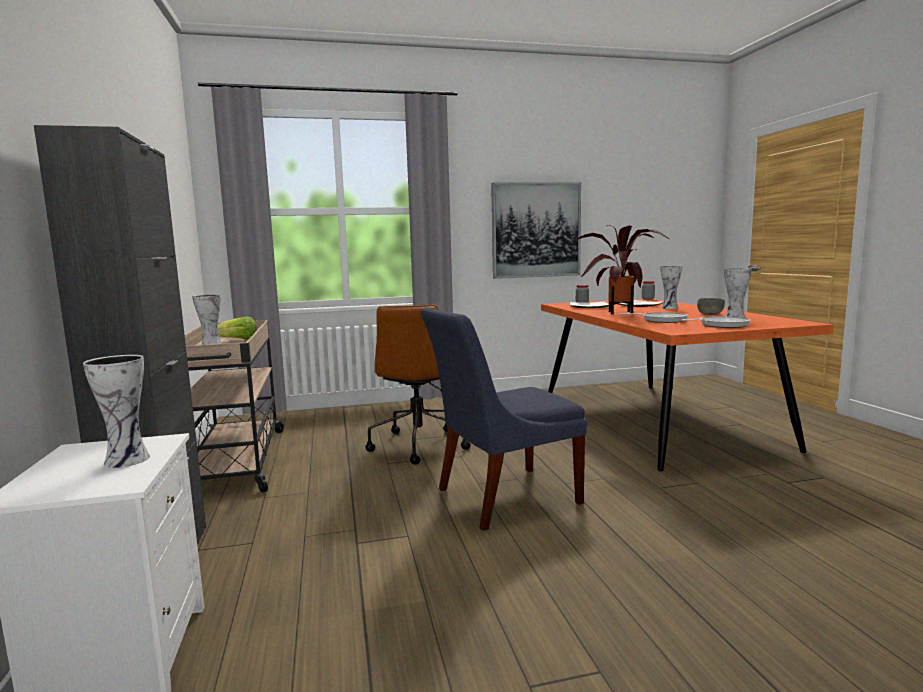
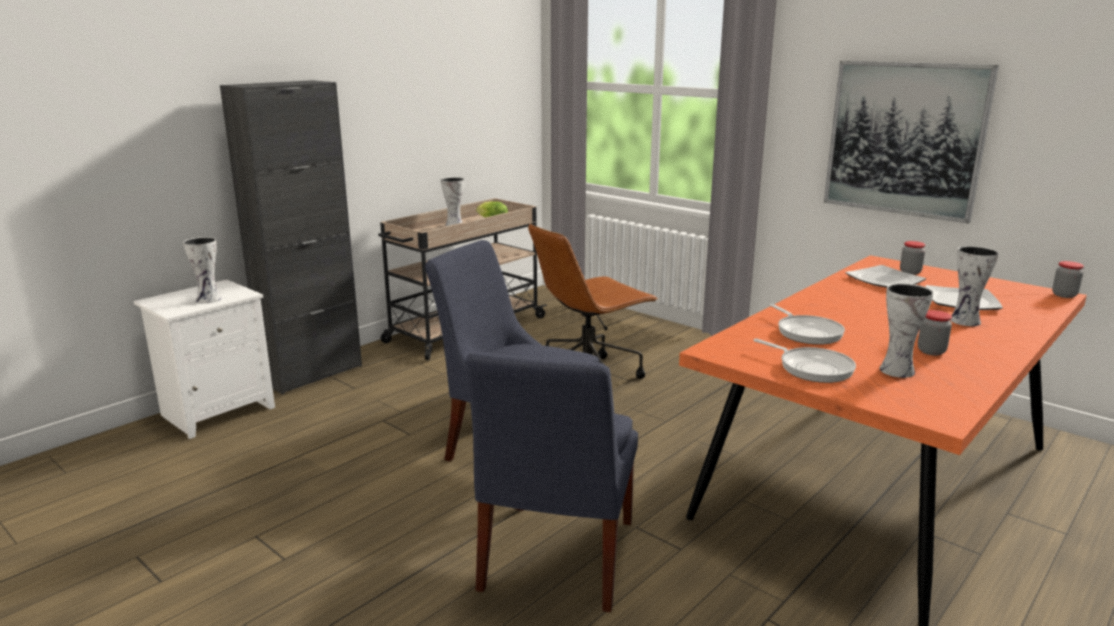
camera: 55 degrees right, 10 degrees up
potted plant [573,225,669,314] -> none
grey bowl [697,298,725,315] -> jar [918,310,952,355]
none -> blue chair [465,352,638,612]

